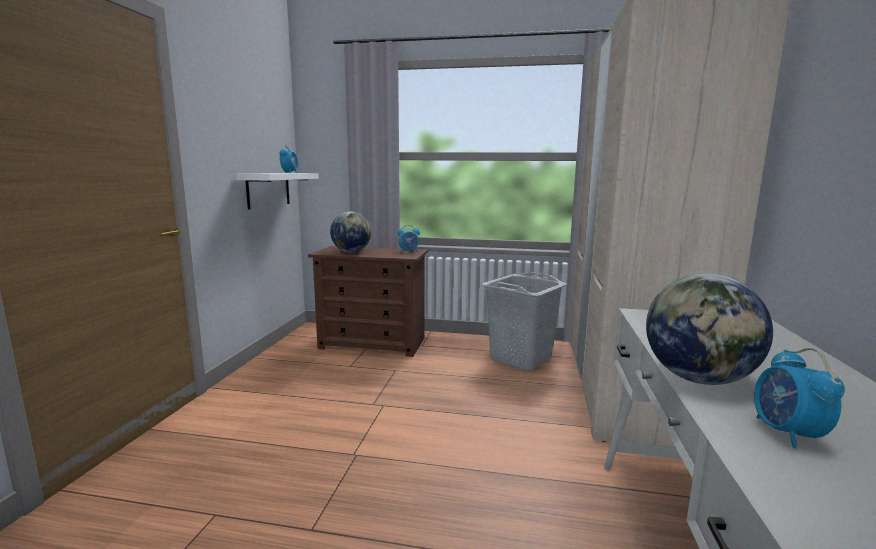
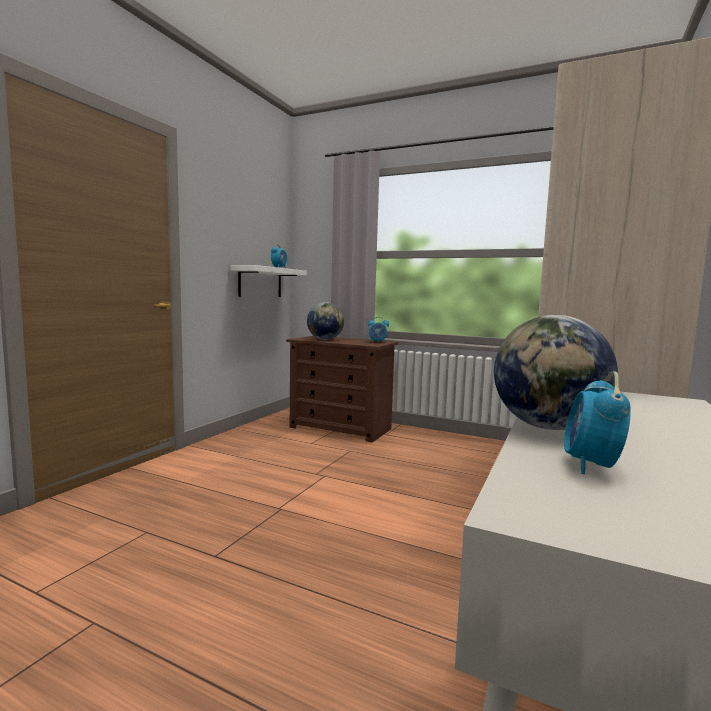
camera: 15 degrees right, 5 degrees down
grey laundry basket [482,272,567,371] -> none

